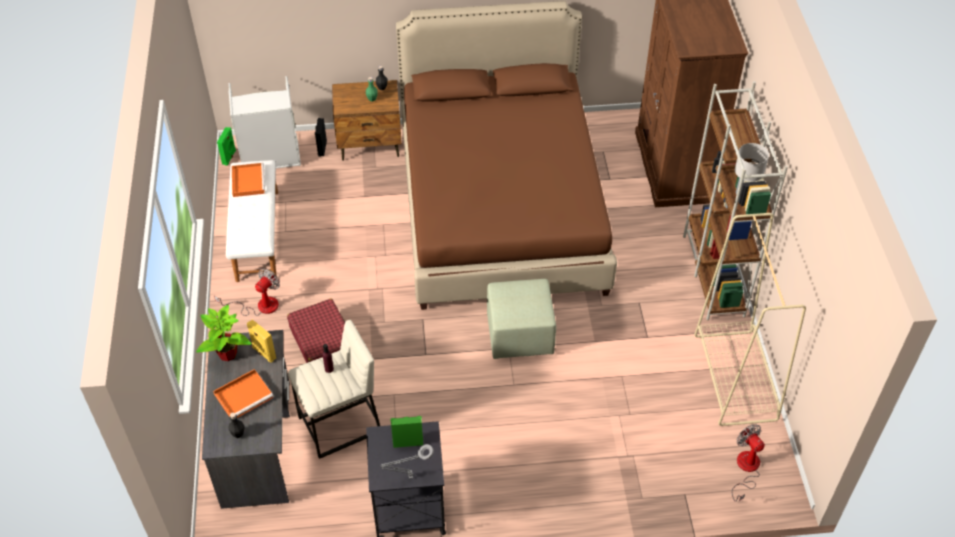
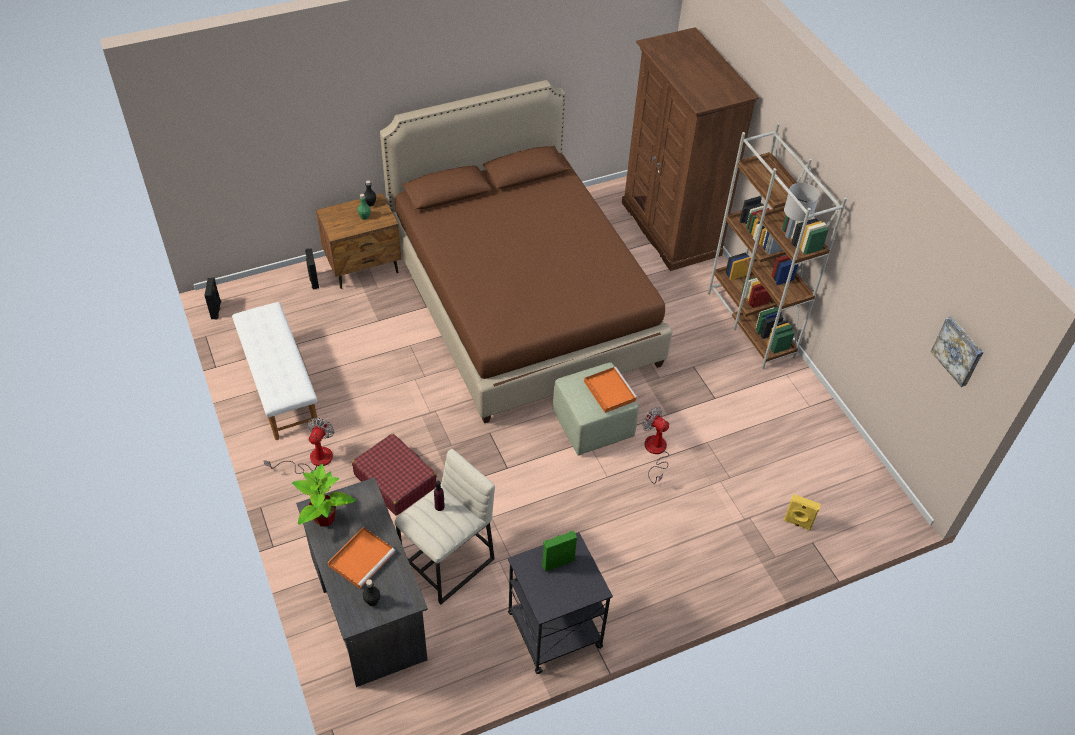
camera: 20 degrees left, 0 degrees up
green speaker [217,127,236,166] -> black speaker [204,277,221,320]
grey laundry basket [228,76,301,168] -> none
orange tray [232,163,265,197] -> orange tray moved to [584,367,638,413]
yellow speaker [247,319,276,363] -> yellow speaker moved to [783,494,821,531]
grey table lamp [381,444,434,479] -> none
beige clothes rack [694,213,806,426] -> none
fan [732,424,765,502] -> fan moved to [642,406,669,484]
none -> picture [931,316,983,387]

